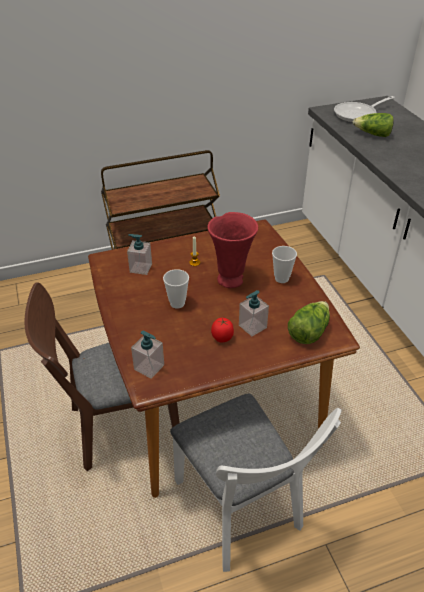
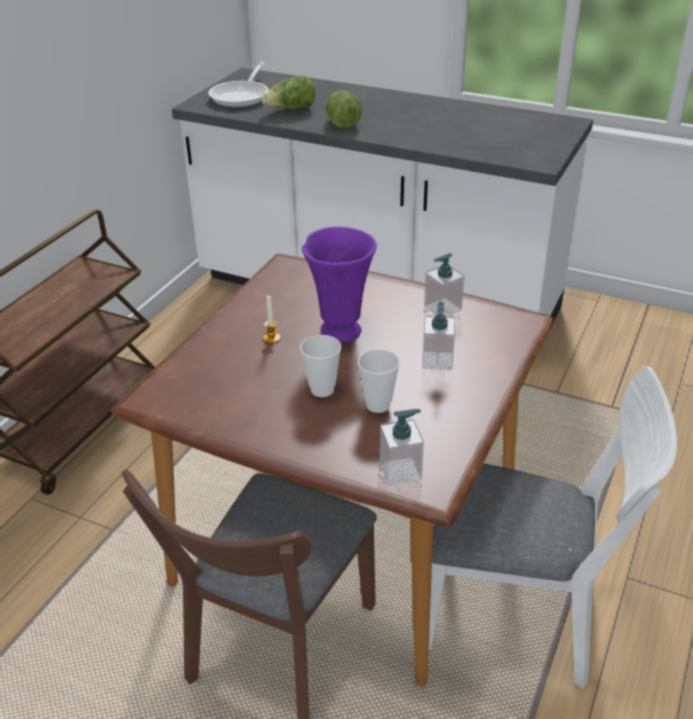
camera: 45 degrees left, 5 degrees down
soap dispenser [127,234,152,275] -> soap dispenser moved to [424,253,465,316]
red vase [208,212,258,288] -> purple vase [302,227,377,343]
tomato [211,318,234,343] -> none
cup [272,246,297,283] -> cup moved to [357,349,400,413]
lettuce [288,301,330,344] -> lettuce moved to [326,90,362,129]

